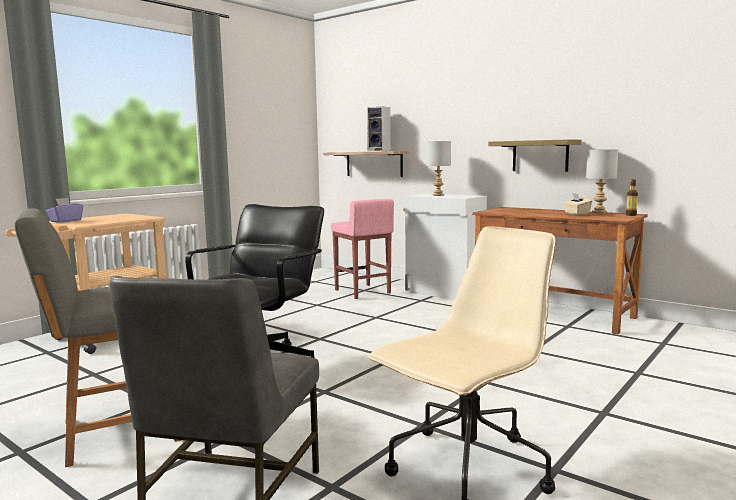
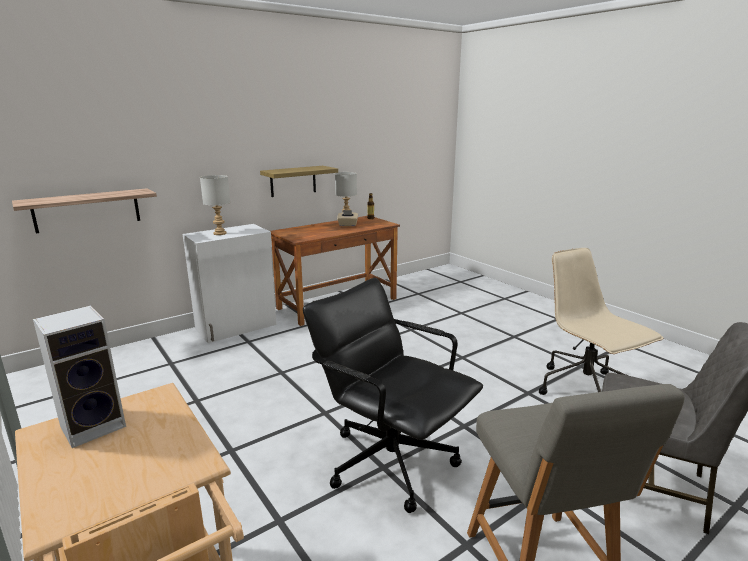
camera: 75 degrees left, 10 degrees up
purple tissue box [46,198,83,223] -> none
pink stool [331,199,394,299] -> none
speaker [367,106,391,152] -> speaker moved to [33,305,126,448]

